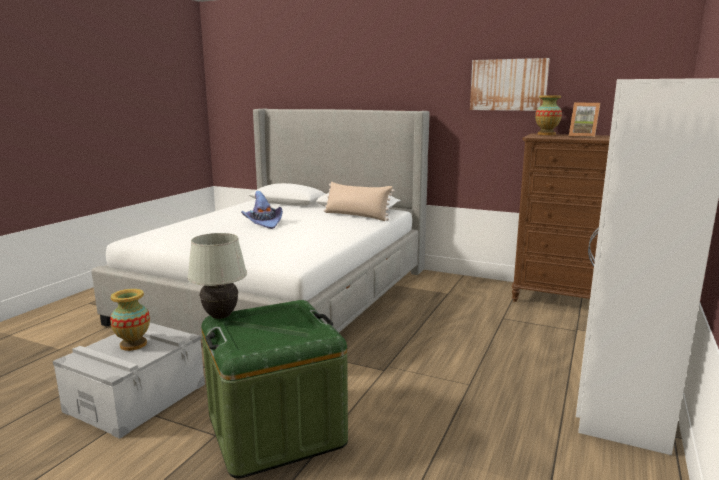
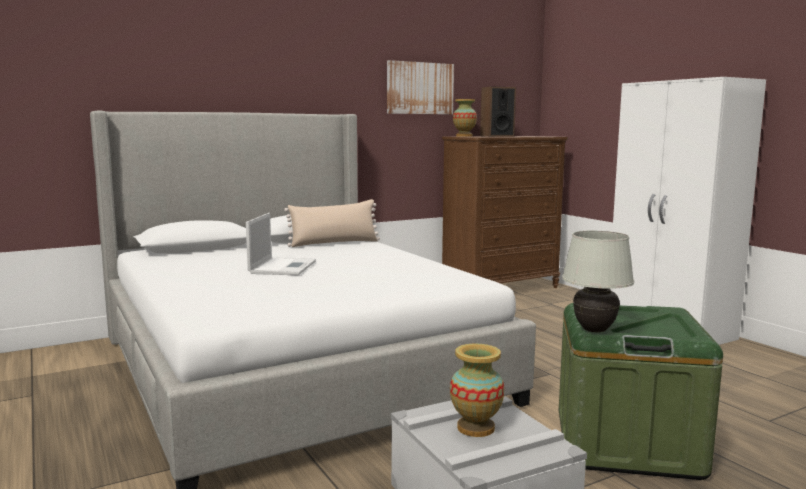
camera: 55 degrees left, 5 degrees down
purple hat [241,191,283,229] -> laptop [246,213,316,275]
picture frame [569,103,600,138] -> speaker [480,86,516,137]

